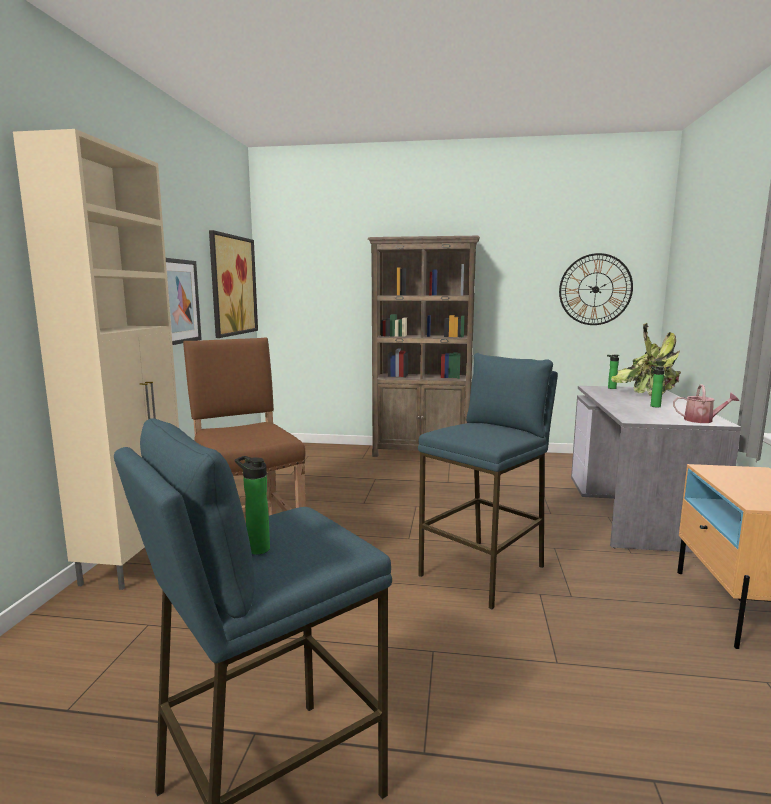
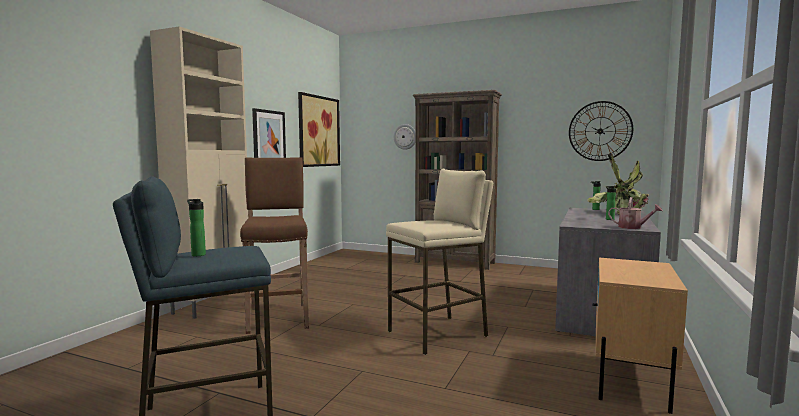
camera: 15 degrees right, 5 degrees down
blue stool [418,353,558,609] -> beige stool [386,168,493,355]
none -> wall clock [394,124,416,150]

